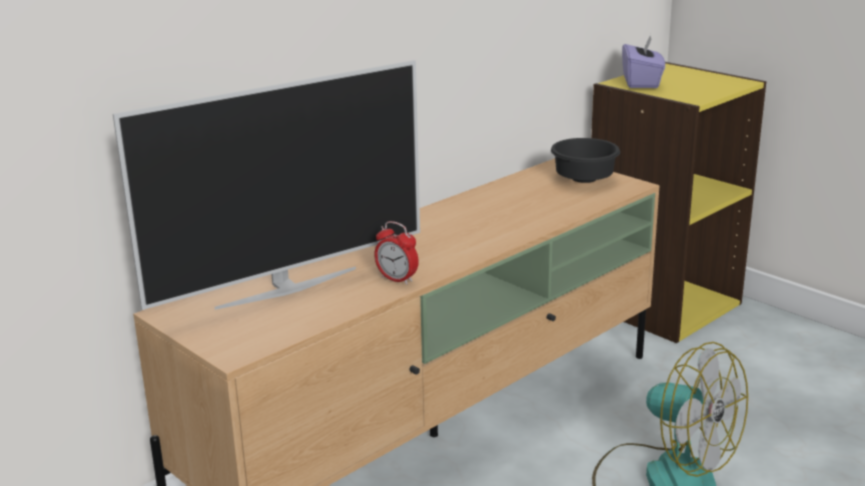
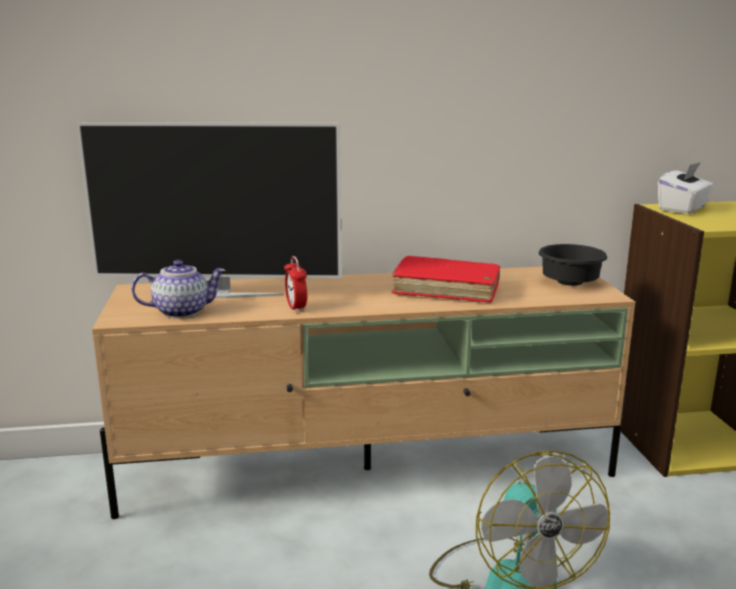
camera: 35 degrees right, 5 degrees down
purple tissue box [622,34,665,88] -> white tissue box [658,162,714,214]
none -> teapot [131,260,226,318]
none -> red book [392,256,500,303]

